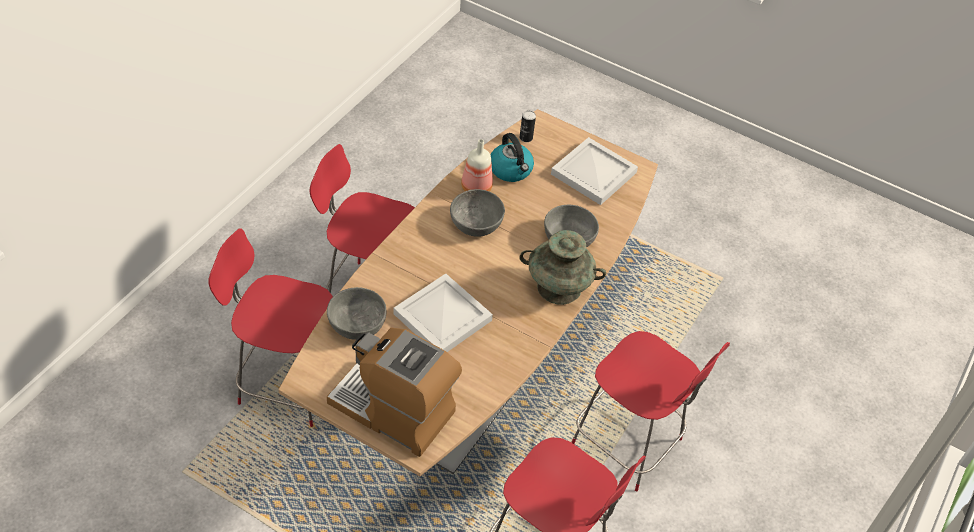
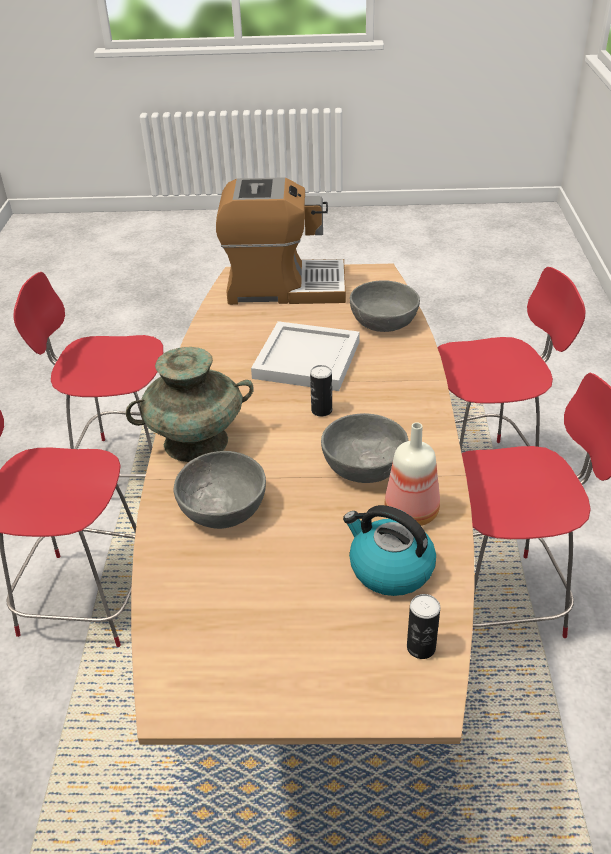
camera: 155 degrees right, 10 degrees down
white tray [551,137,638,205] -> none
none -> can [310,365,332,417]

